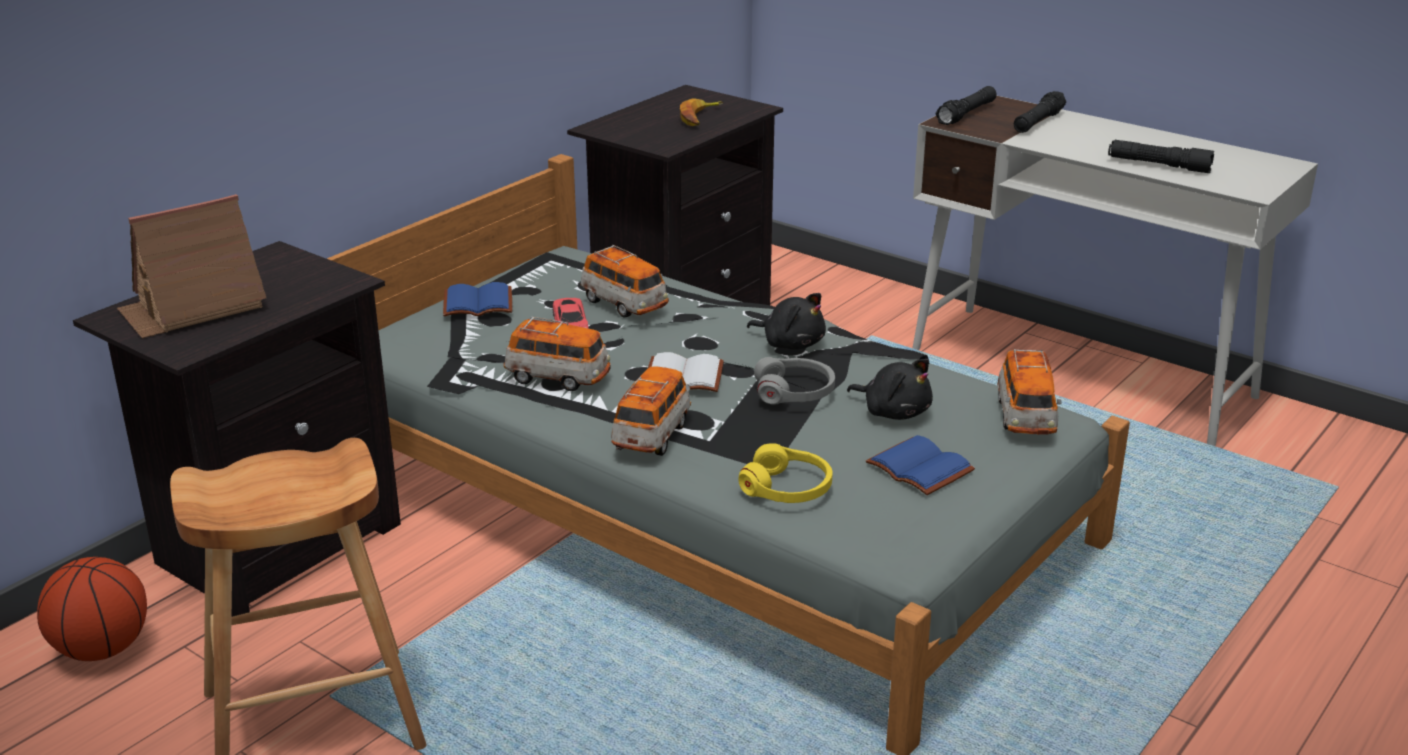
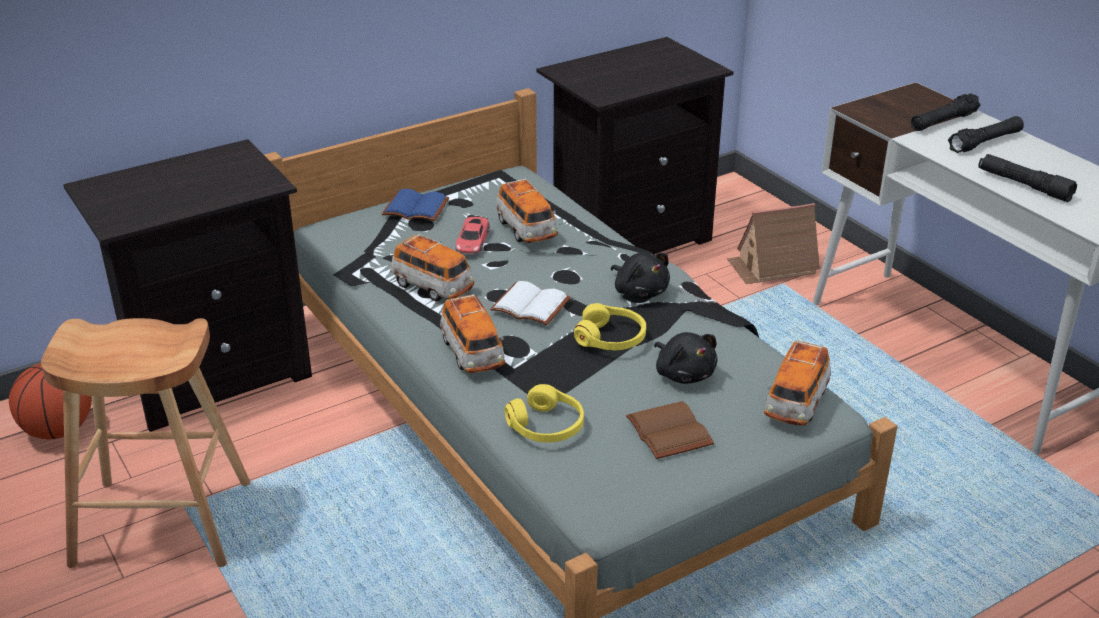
camera: 20 degrees right, 5 degrees up
toy house [117,194,266,338] -> toy house moved to [727,203,820,284]
toy car [611,366,691,456] -> toy car turned 120 degrees clockwise [440,294,505,373]
banana [680,99,723,126] -> none
grey headphones [754,357,835,405] -> yellow headphones [574,303,646,350]
blue book [866,435,975,495] -> brown book [626,401,714,459]
black flashlight [935,86,997,125] -> black flashlight moved to [948,116,1024,153]

